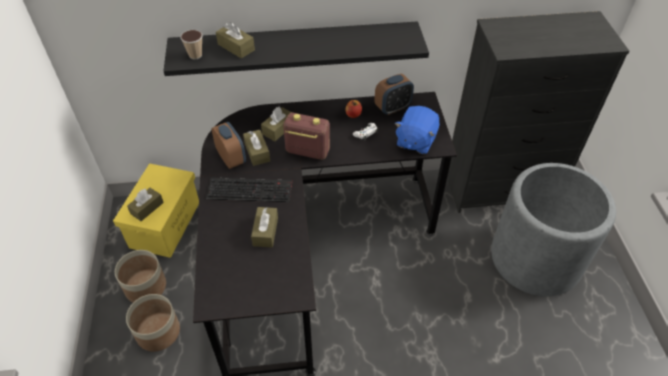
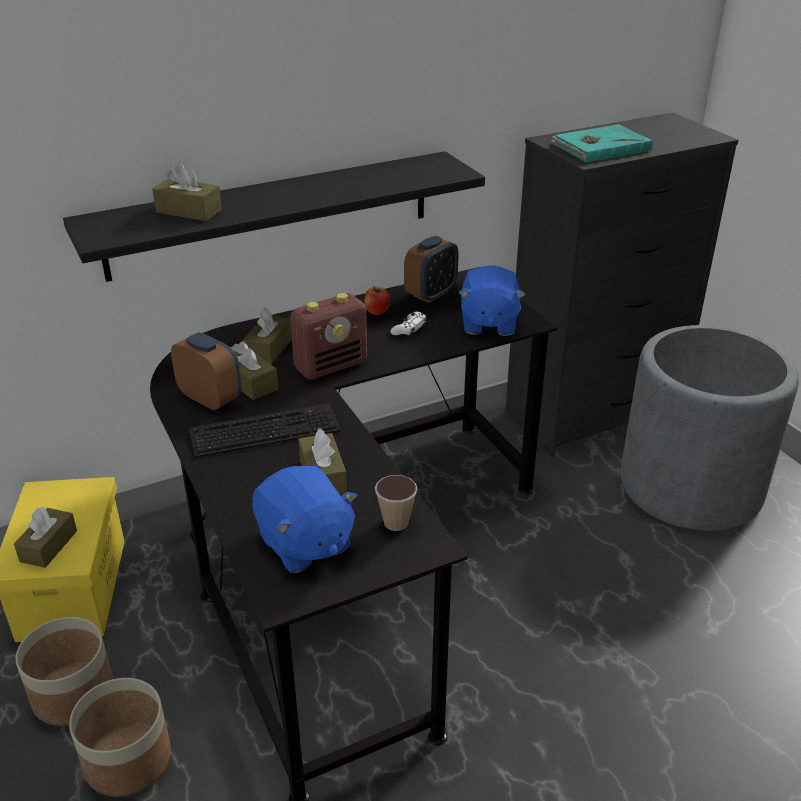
camera: 20 degrees left, 15 degrees down
cup [180,30,202,60] -> cup moved to [375,475,417,531]
radio [283,113,330,160] -> radio turned 150 degrees clockwise [290,293,367,380]
none -> blue plush toy [252,466,357,573]
none -> turquoise book [551,124,653,163]

